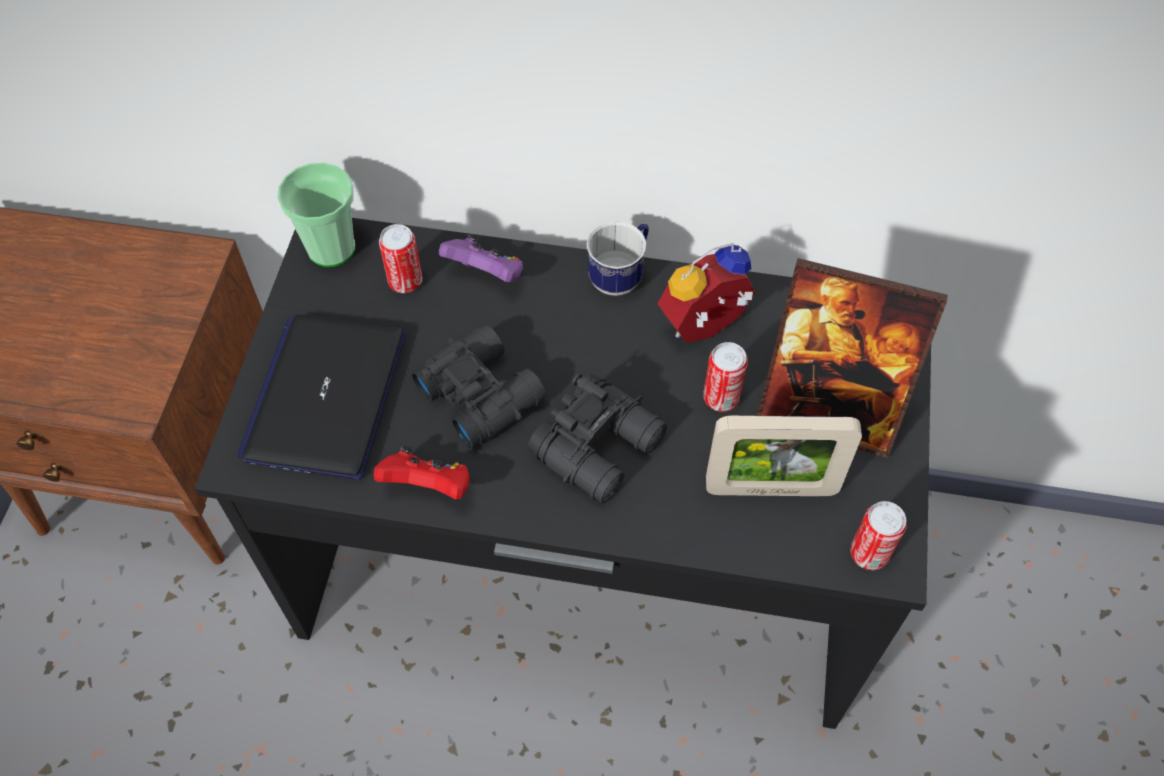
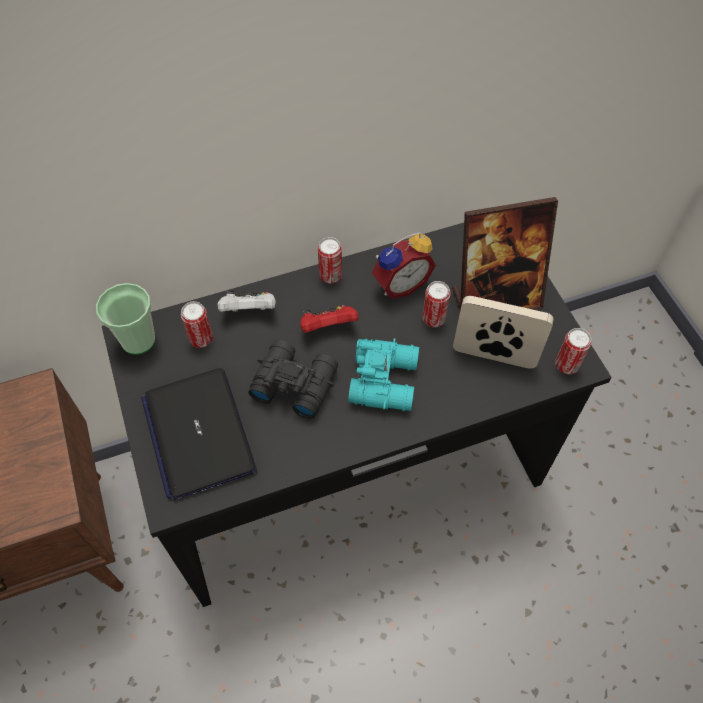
camera: 30 degrees left, 0 degrees up
red game controller [374,446,470,499] -> red game controller moved to [300,305,359,333]
purple game controller [439,234,523,282] -> white game controller [217,291,276,312]
black binoculars [528,373,667,503] -> turquoise binoculars [348,338,419,411]
mug [586,221,649,296] -> can [318,237,342,283]
alarm clock [658,243,755,343] -> alarm clock turned 150 degrees counterclockwise [372,232,436,299]
picture frame [706,416,862,496] -> picture frame turned 135 degrees counterclockwise [453,296,554,369]

